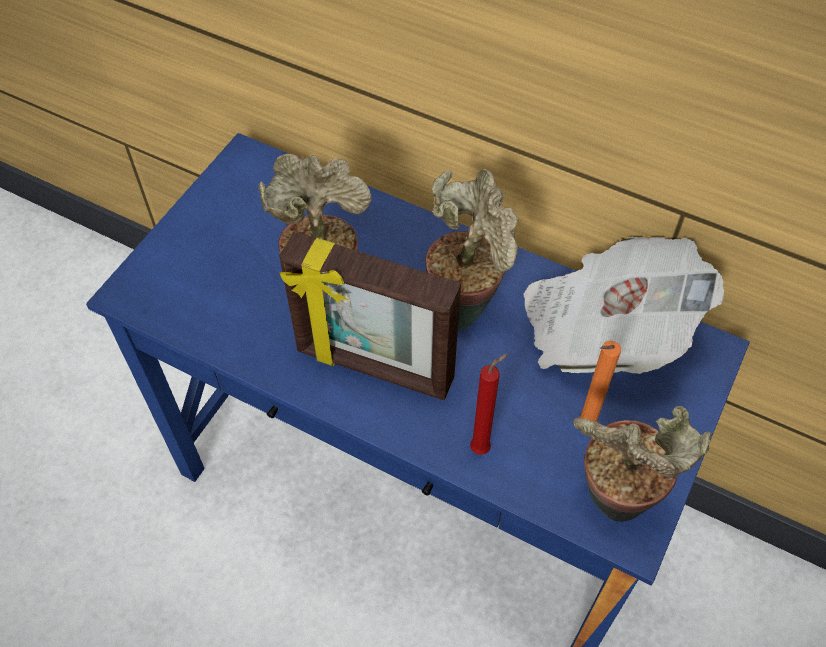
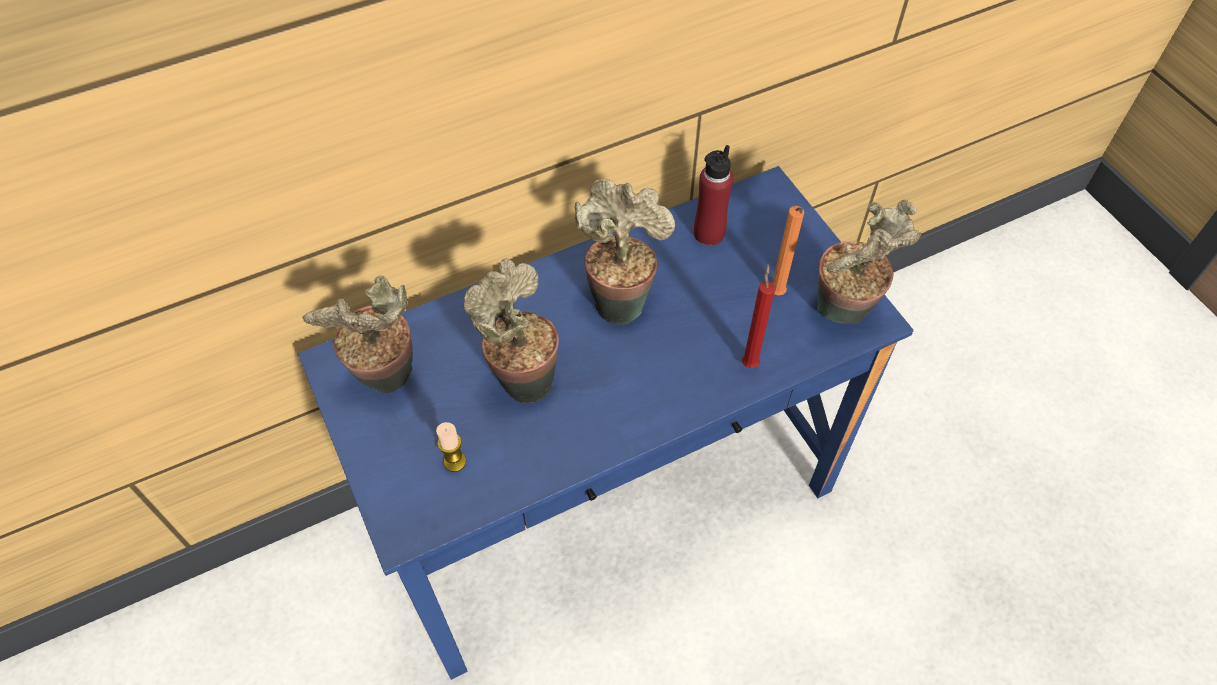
camera: 55 degrees left, 0 degrees up
picture frame [279,231,461,400] -> none
newspaper [523,236,724,374] -> red bottle [694,145,733,245]
none -> potted plant [302,275,413,393]
none -> candle [436,422,466,472]

